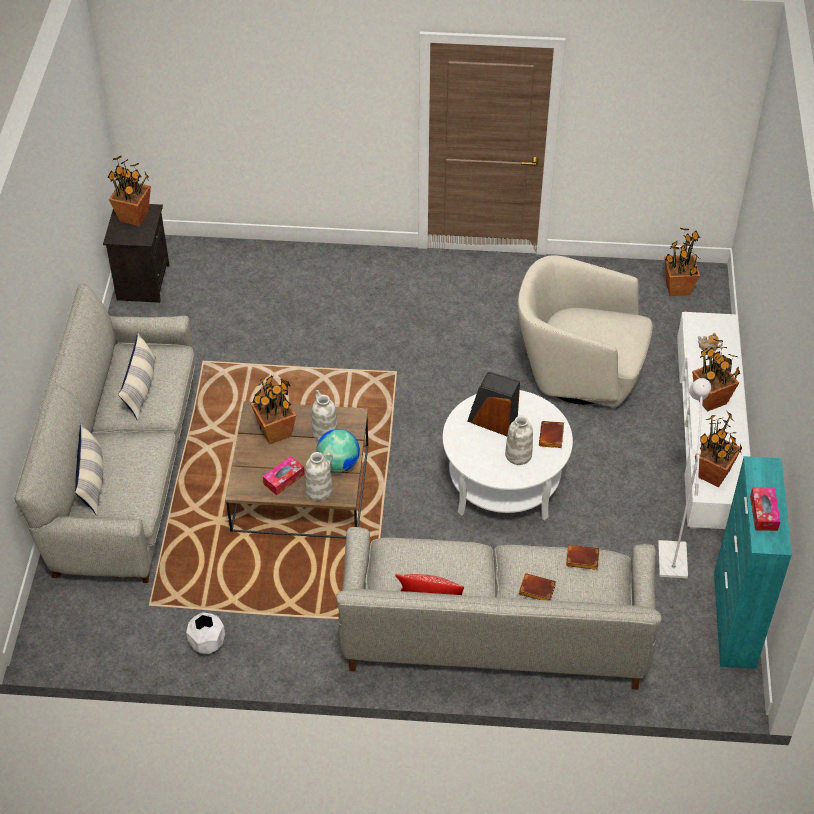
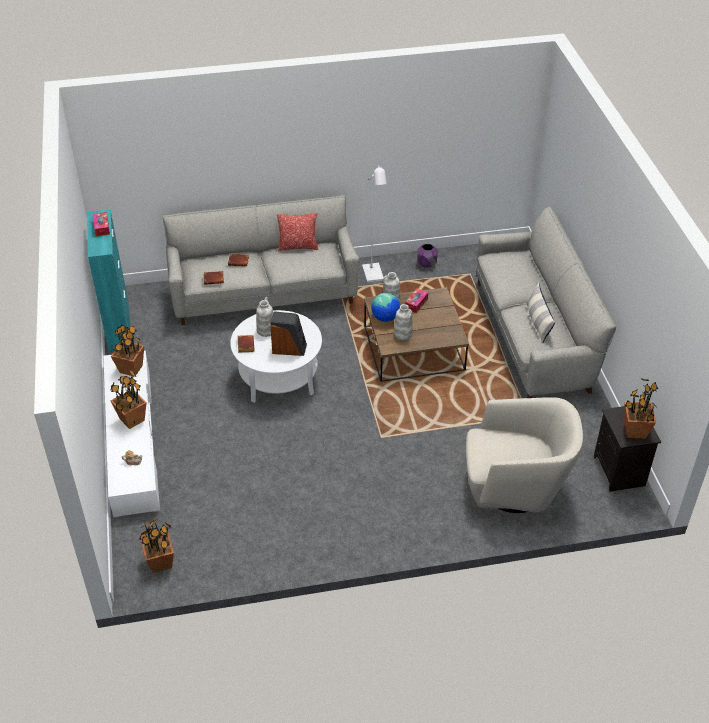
camera: 165 degrees right, 5 degrees down
pillow [75,423,103,516] -> none
white planter [186,612,225,654] -> purple planter [417,244,438,267]
potted plant [251,375,296,445] -> none
beige armchair [518,255,652,407] -> beige armchair moved to [466,397,583,513]
white floor lamp [658,378,711,578] -> white floor lamp moved to [362,165,387,282]

